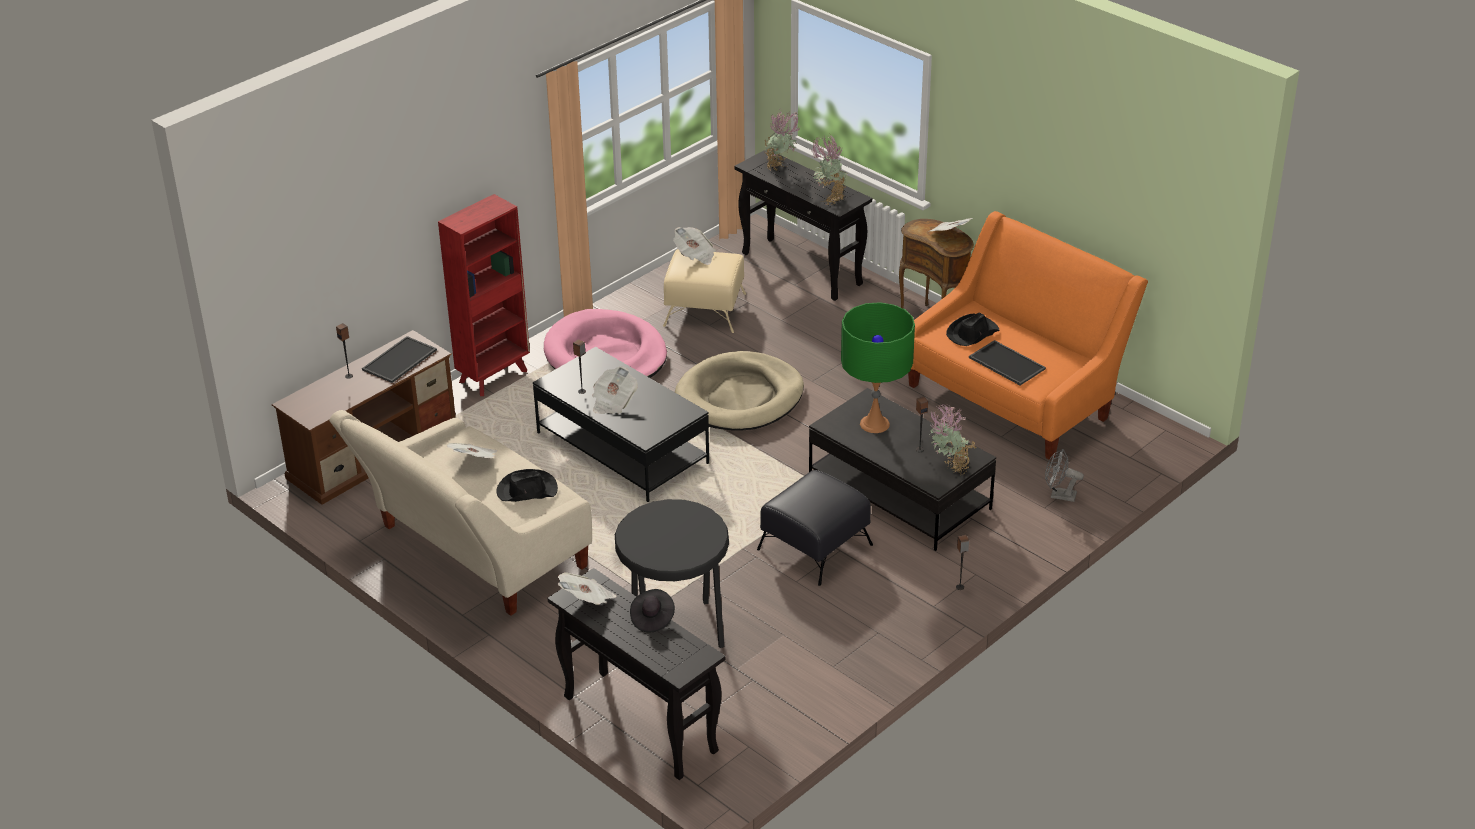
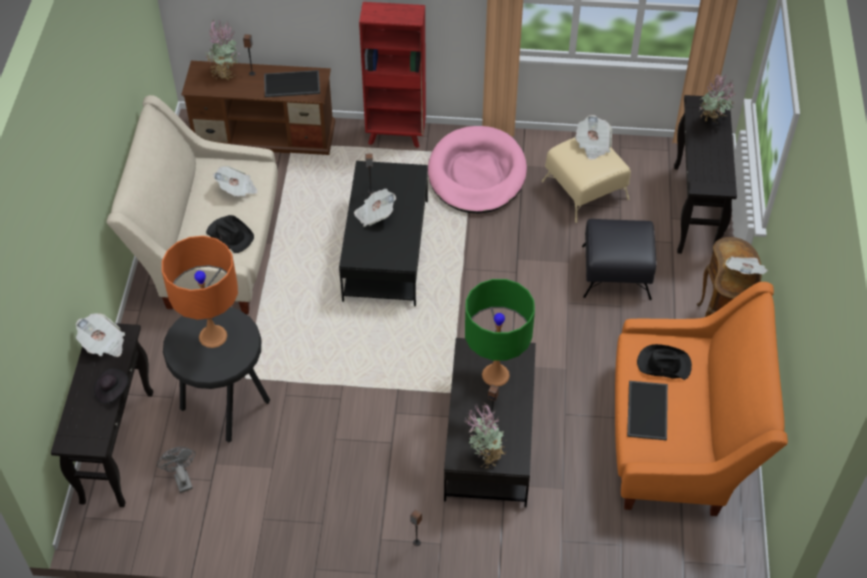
camera: 50 degrees right, 15 degrees up
beige dog bed [675,351,804,431] -> none
black ottoman [757,470,873,586] -> black ottoman moved to [582,219,656,300]
potted plant [811,134,848,205] -> potted plant moved to [205,19,241,80]
grey fan [1045,449,1084,502] -> grey fan moved to [157,447,196,493]
none -> orange table lamp [162,236,238,348]

